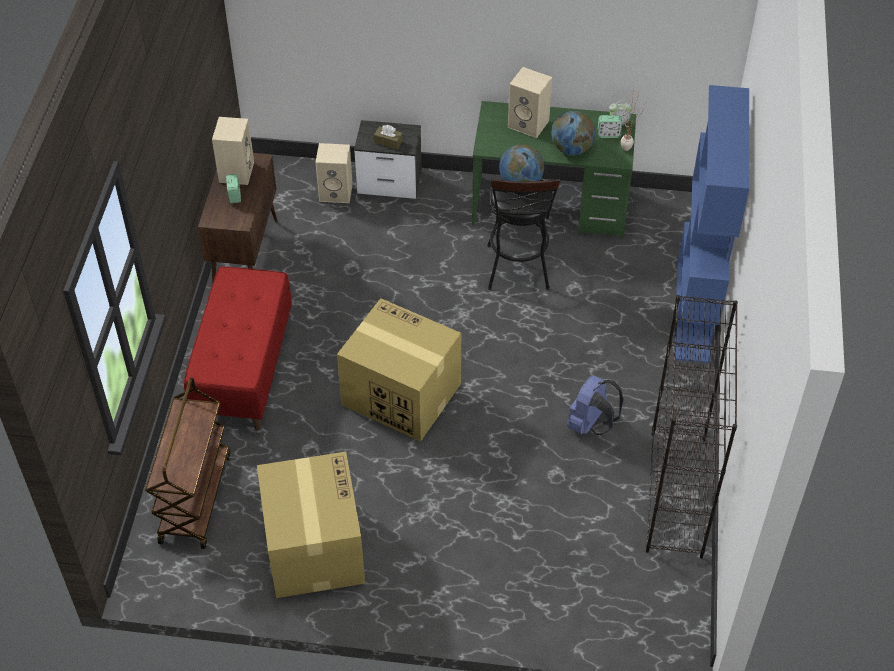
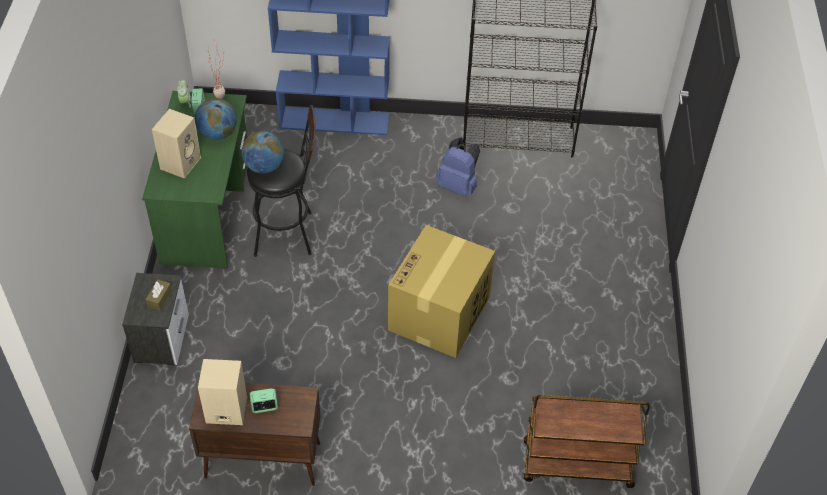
camera: 95 degrees left, 0 degrees up
red bench [184,266,292,431] -> none
cardboard box [257,452,365,598] -> none
beige speaker [315,143,353,203] -> none

